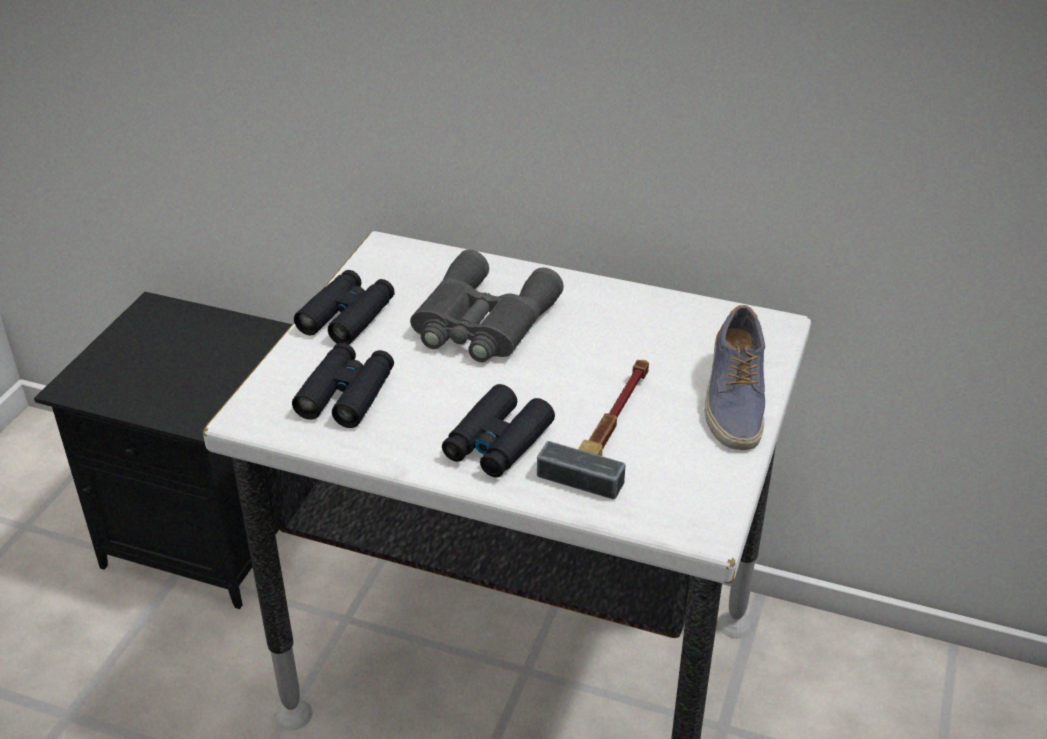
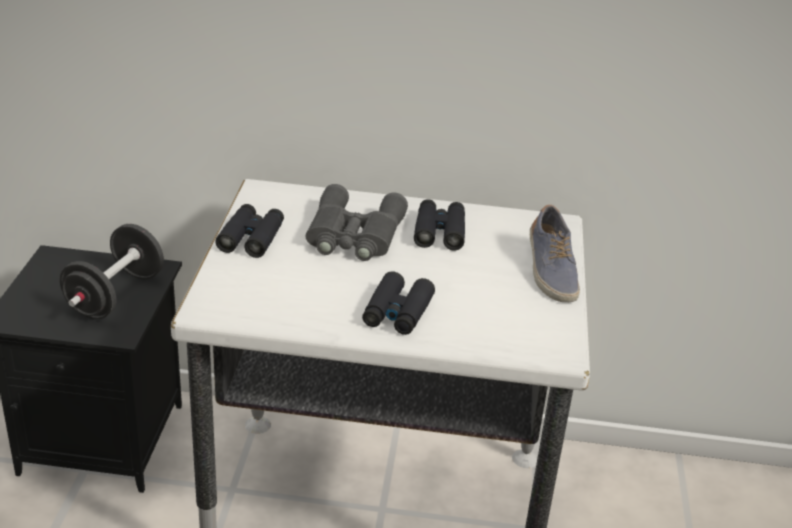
camera: 15 degrees left, 5 degrees down
black binoculars [292,343,394,428] -> black binoculars moved to [414,199,465,250]
hammer [537,360,649,499] -> none
none -> black dumbbell [60,224,164,319]

